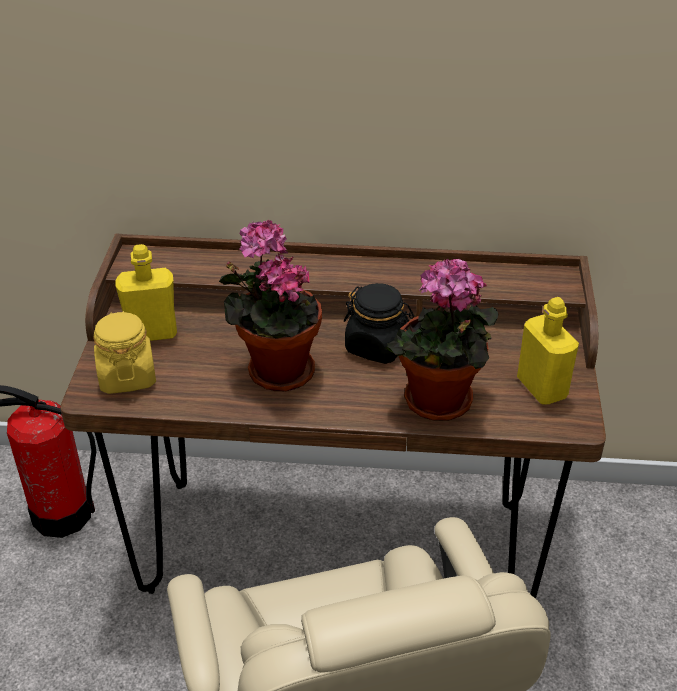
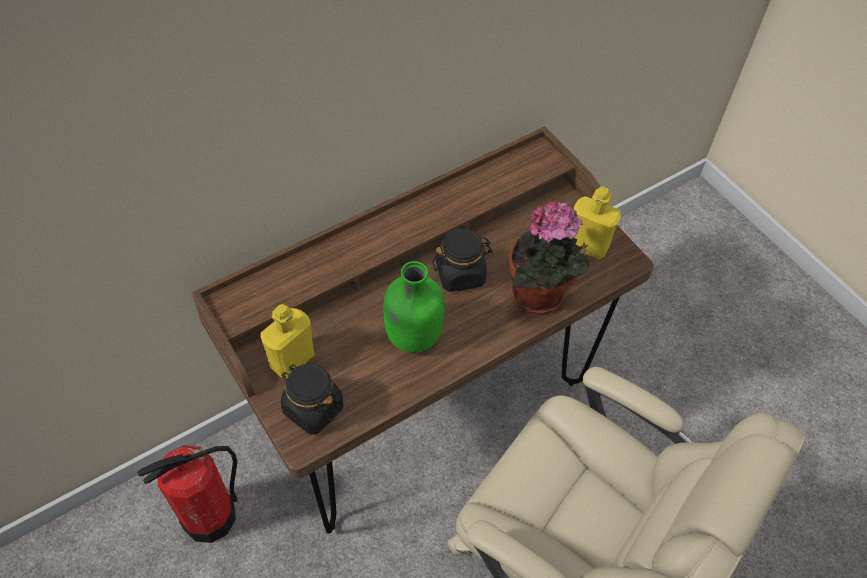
camera: 40 degrees left, 15 degrees up
yellow jar [93,311,156,394] -> black jar [281,364,343,435]
potted plant [219,220,322,391] -> green bottle [383,261,445,353]

